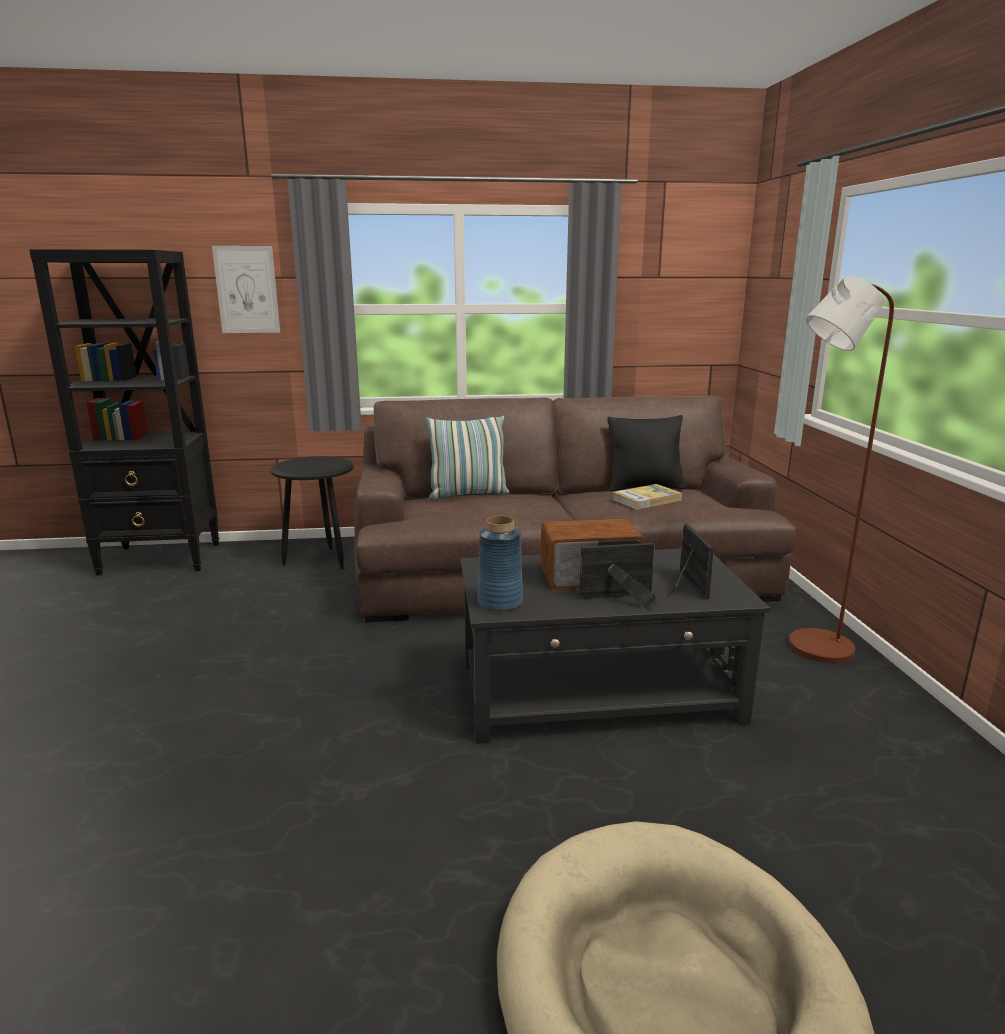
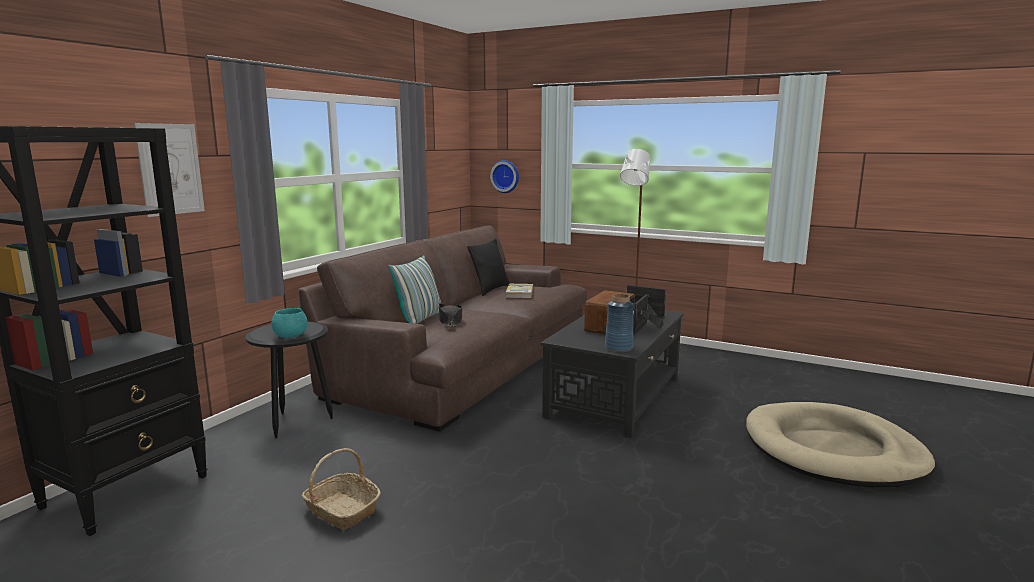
camera: 55 degrees left, 5 degrees down
none -> turquoise bowl [271,308,308,338]
none -> basket [302,448,381,529]
none -> black hat [438,303,463,328]
none -> wall clock [490,160,519,193]

